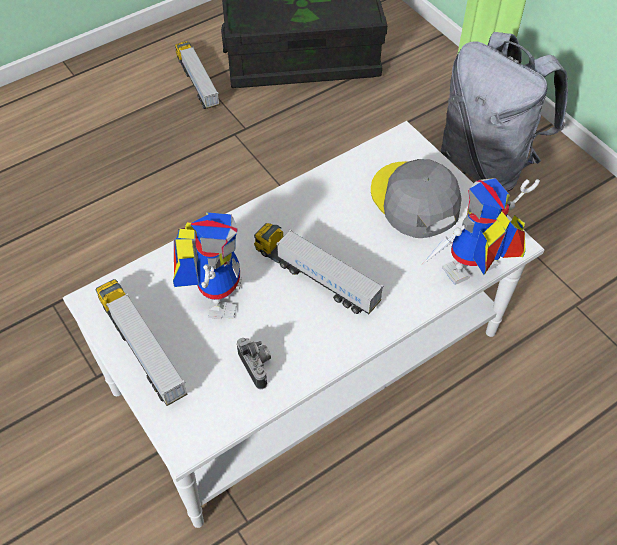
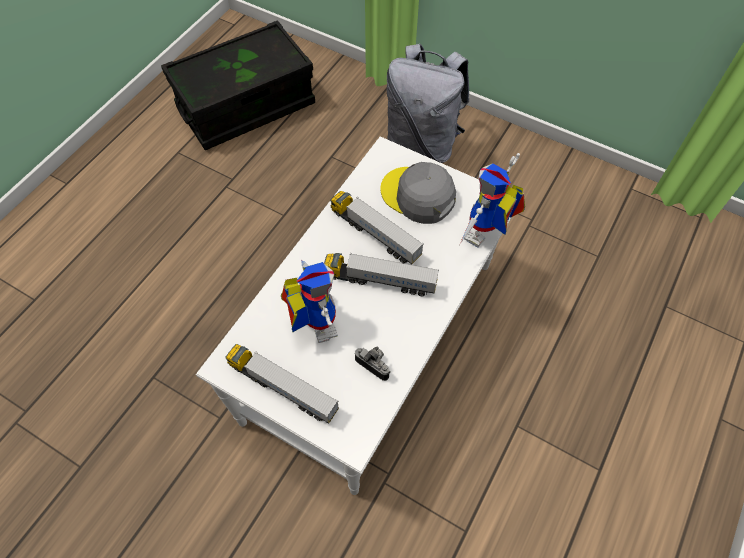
camera: 25 degrees left, 5 degrees up
toy truck [175,41,220,109] -> toy truck moved to [330,191,424,264]

